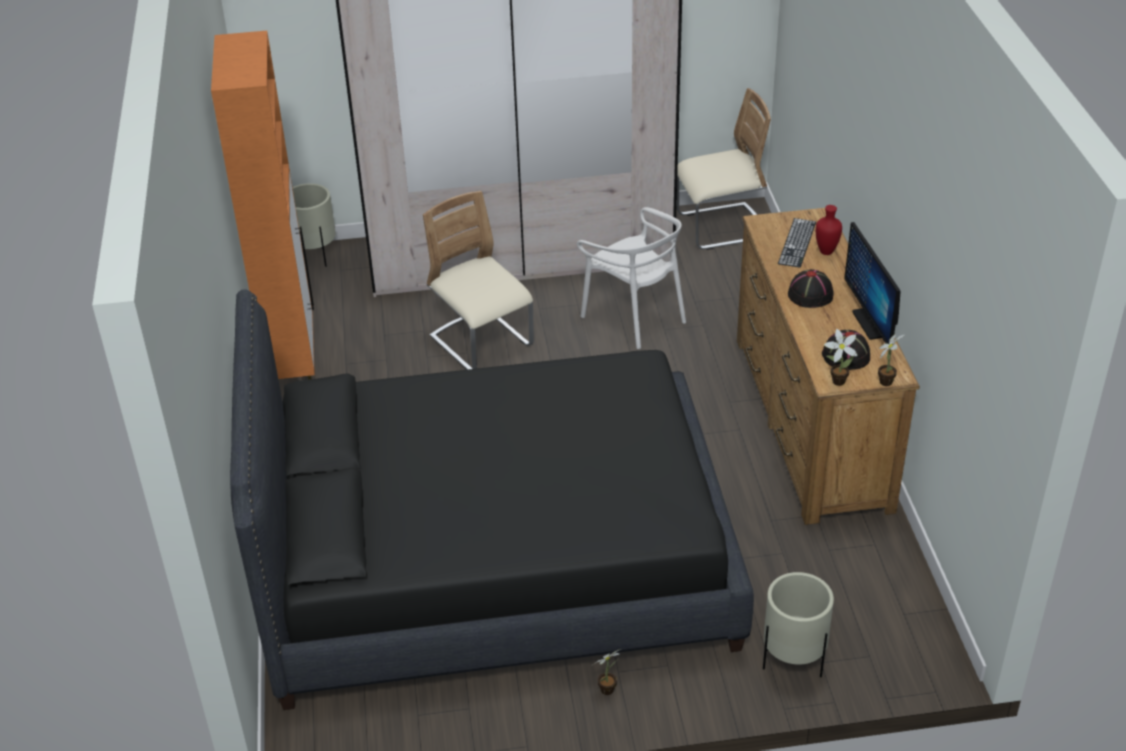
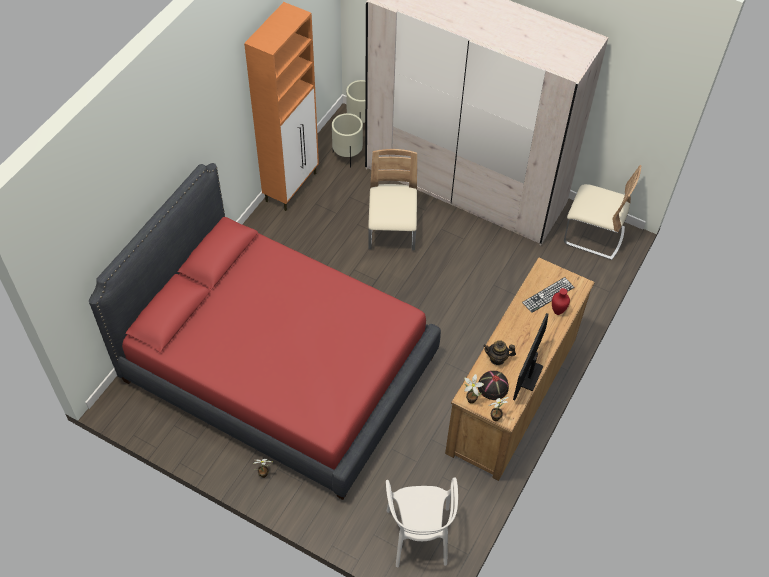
camera: 35 degrees right, 15 degrees up
black bed [230,289,754,710] -> red bed [89,163,441,500]
white chair [577,207,686,349] -> white chair moved to [386,478,458,568]
beige planter [763,572,834,677] -> beige planter moved to [332,113,363,168]
black hat [788,269,834,308] -> none
none -> teapot [483,340,516,365]

